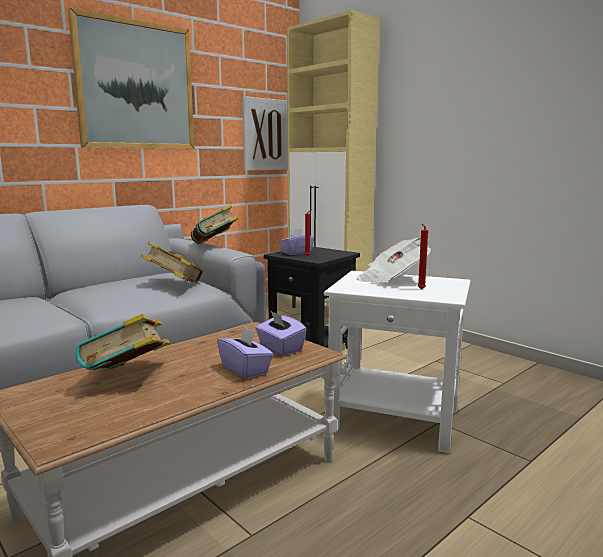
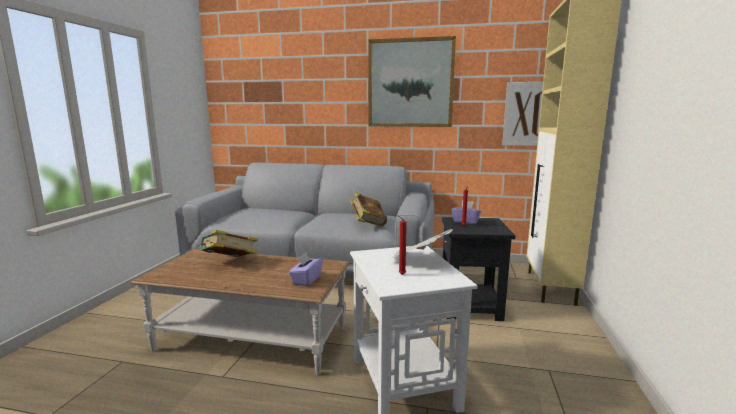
camera: 55 degrees right, 0 degrees up
book [191,204,239,244] -> none
purple tissue box [217,326,273,379] -> none

